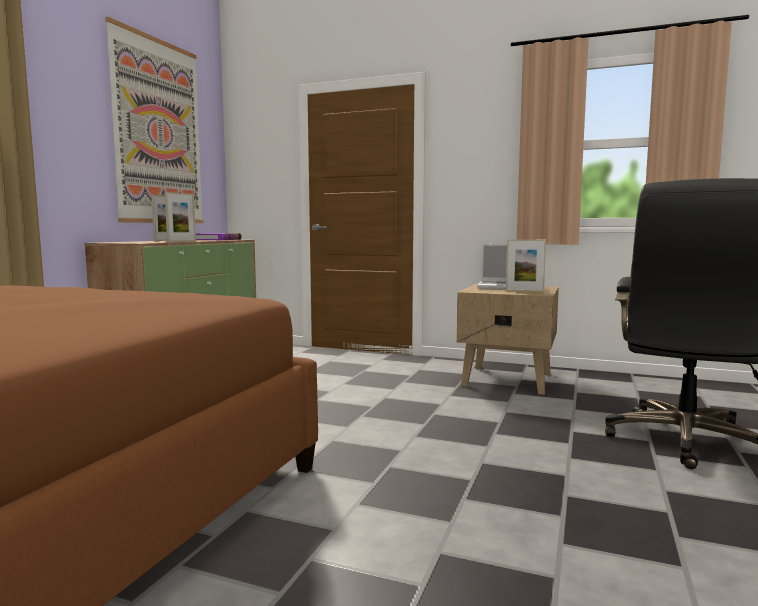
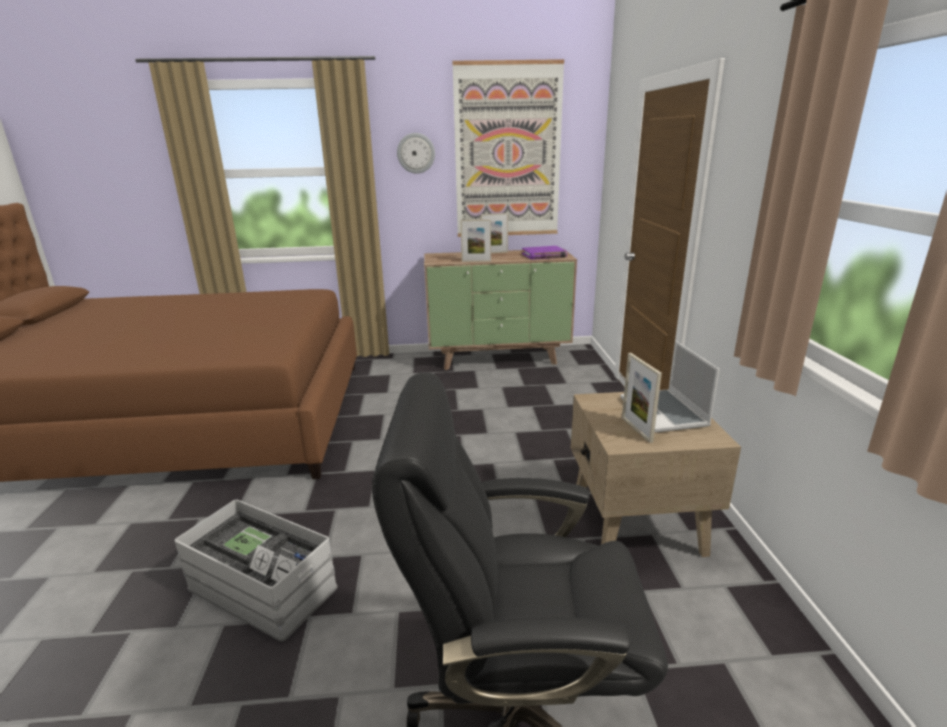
camera: 65 degrees right, 15 degrees up
none -> grey storage box [174,500,338,641]
none -> wall clock [397,133,435,173]

